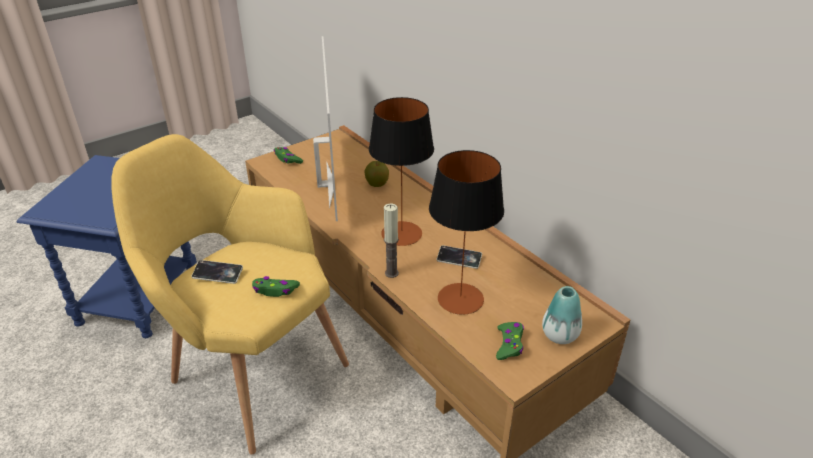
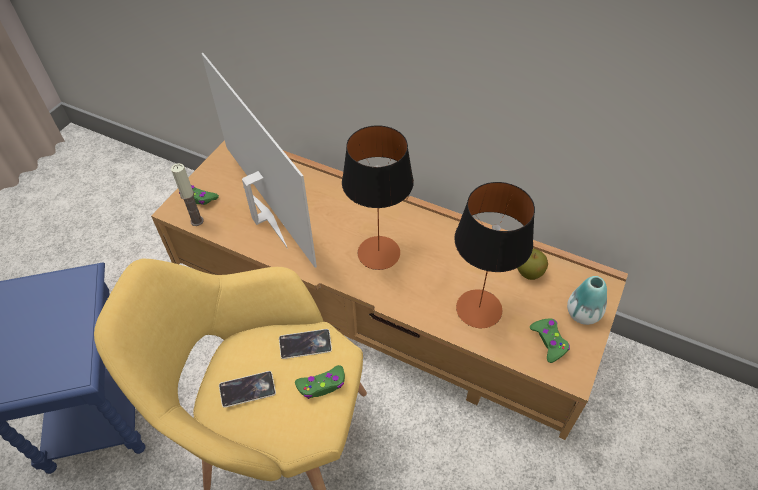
camera: 25 degrees left, 15 degrees up
apple [365,161,389,187] -> apple moved to [517,249,548,280]
candle [384,204,399,278] -> candle moved to [171,163,203,226]
phone [437,245,482,269] -> phone moved to [279,329,332,359]

